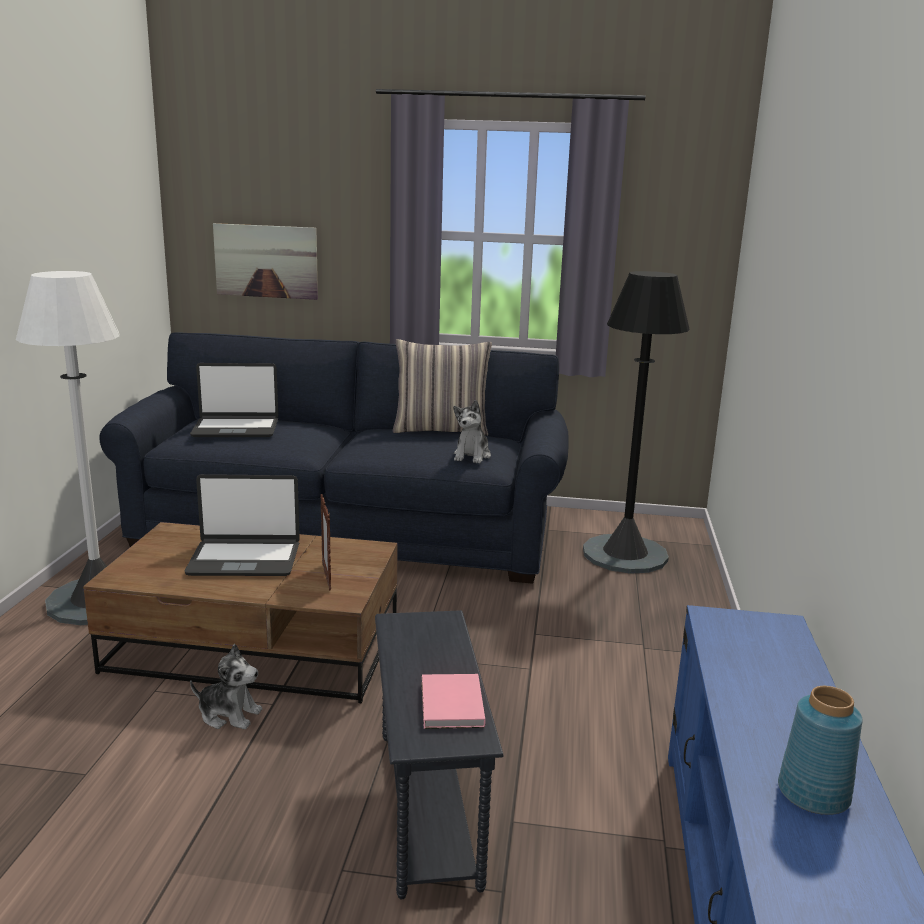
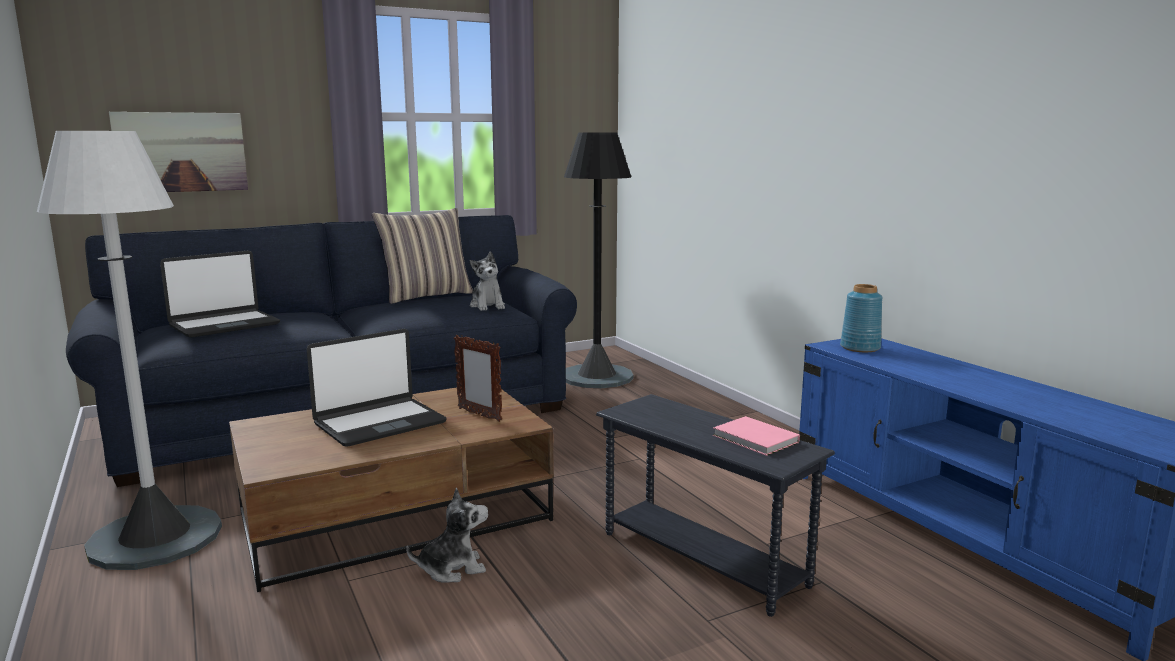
camera: 35 degrees left, 5 degrees down
blue vase [778,686,863,815] -> blue vase moved to [840,284,882,352]

